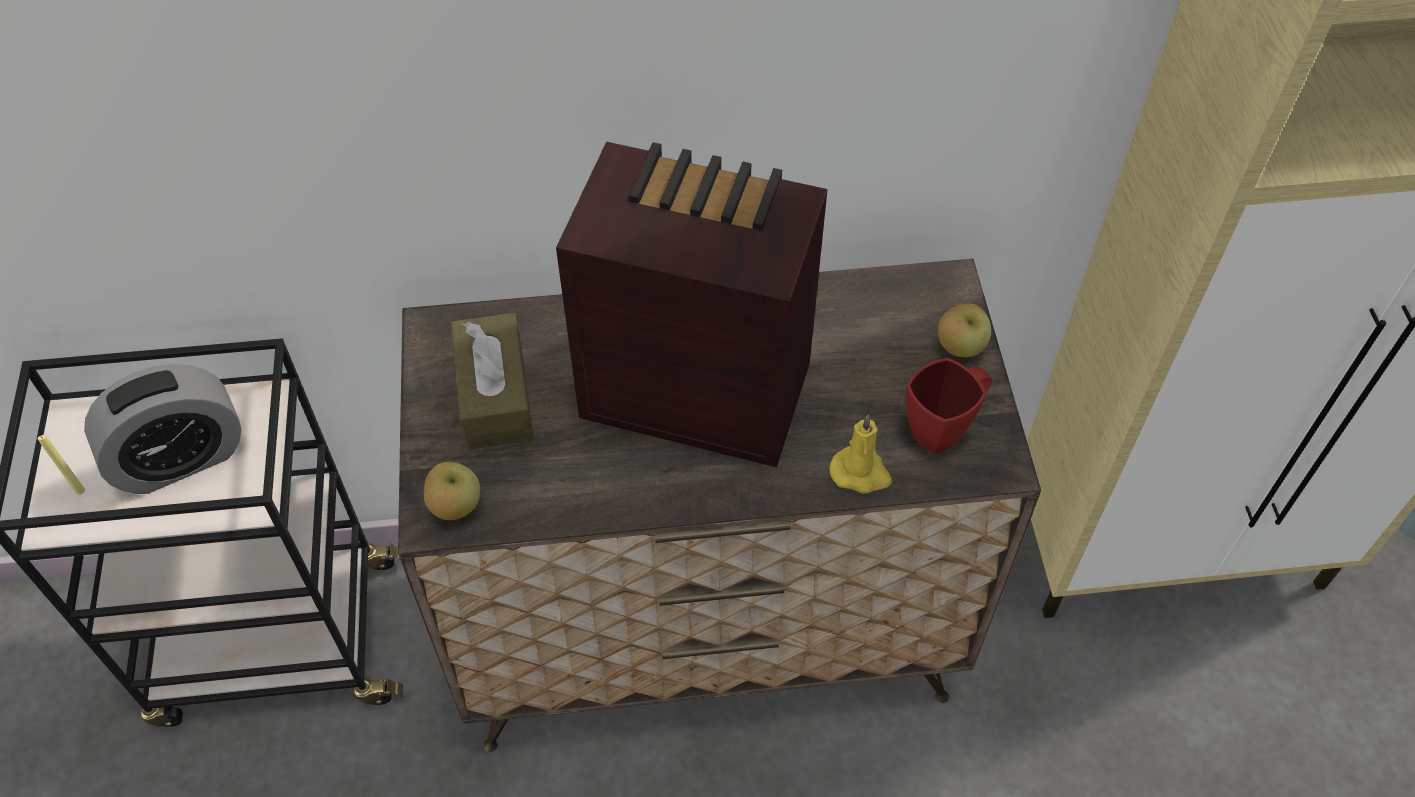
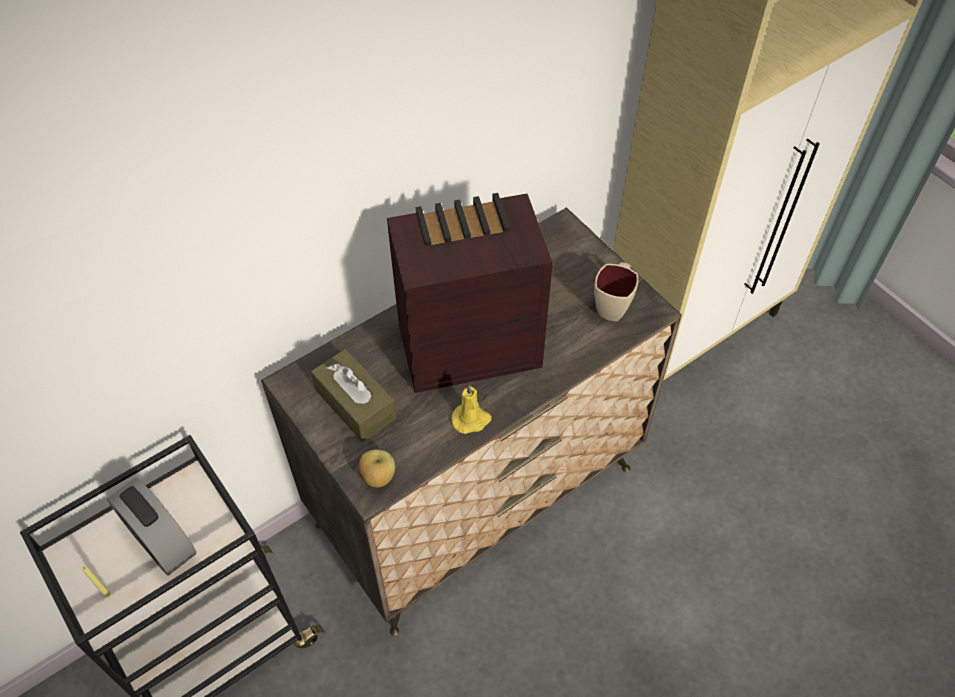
camera: 30 degrees left, 0 degrees up
alarm clock [84,364,242,494] -> alarm clock turned 105 degrees clockwise [107,478,196,576]
yellow candle [829,415,892,494] -> yellow candle moved to [451,384,492,434]
red mug [906,358,992,454] -> beige mug [594,262,639,321]
apple [938,303,991,357] -> none

